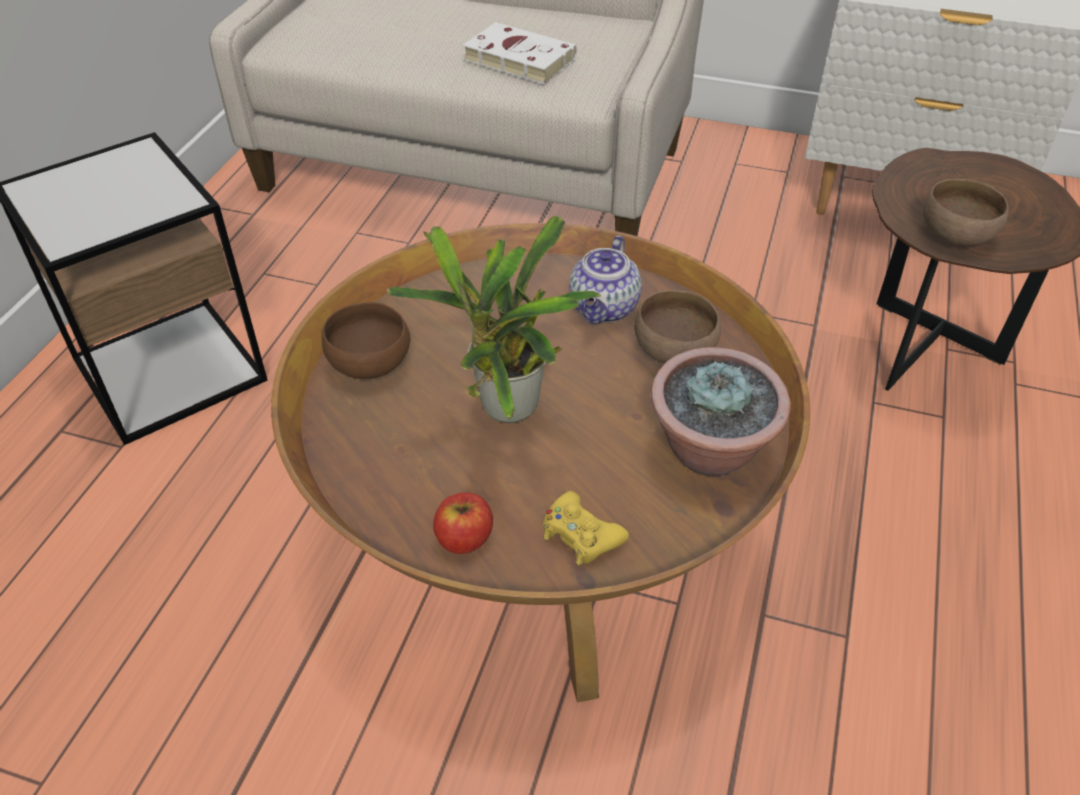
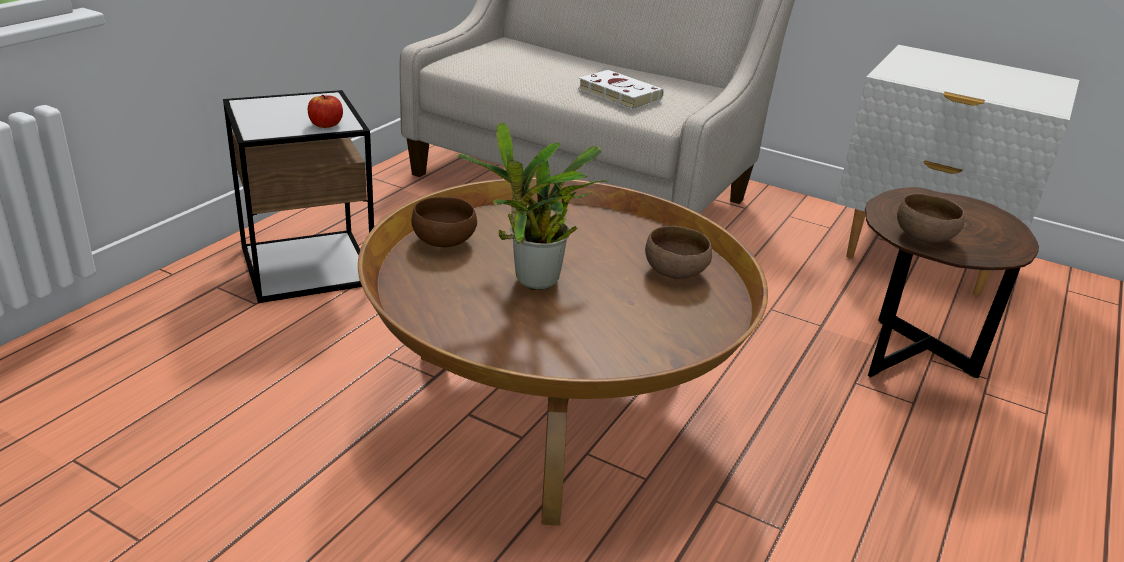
camera: 10 degrees right, 15 degrees down
apple [433,492,493,554] -> apple moved to [308,95,343,128]
yellow game controller [543,491,629,565] -> none
teapot [569,235,642,324] -> none
potted plant [651,347,791,477] -> none

